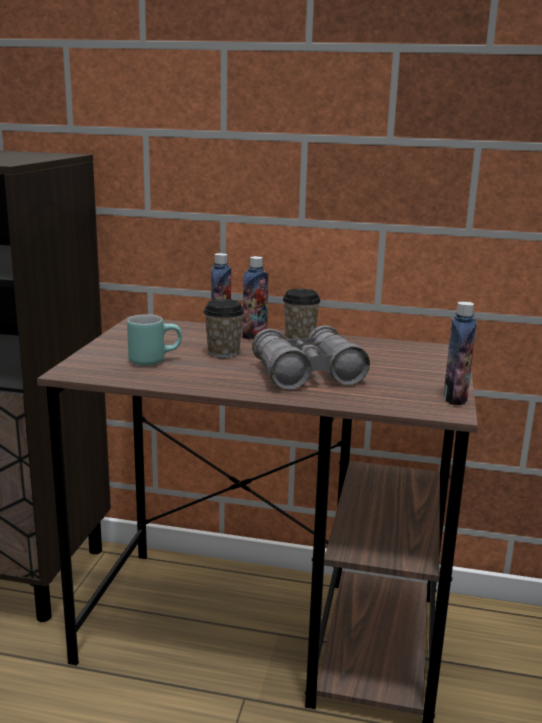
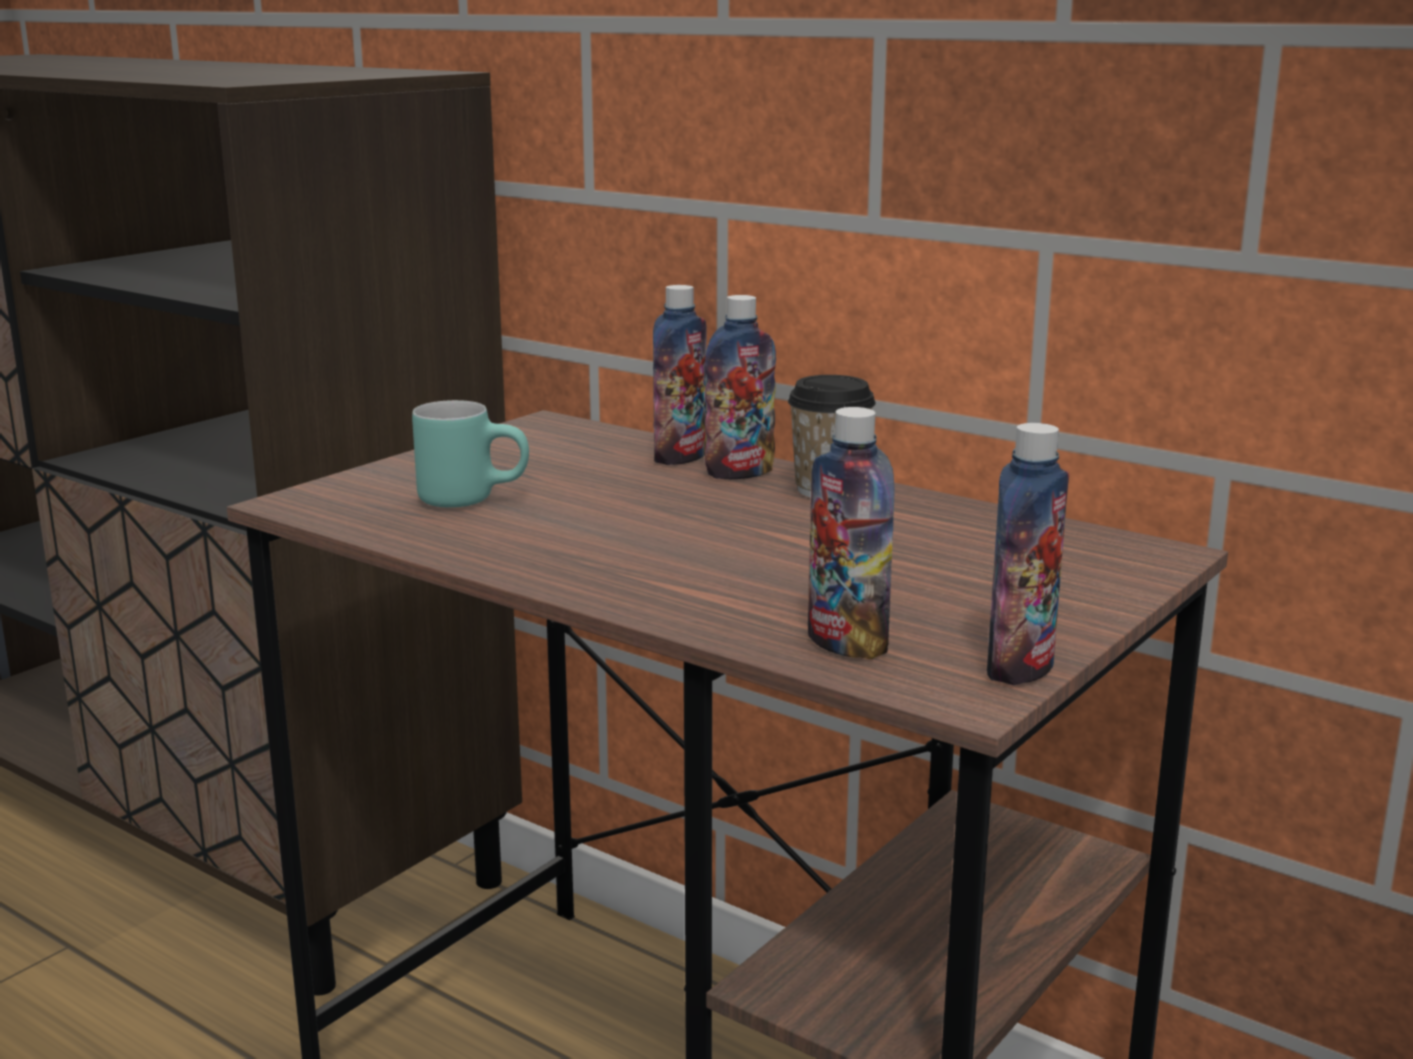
camera: 25 degrees right, 0 degrees up
cup [204,299,244,358] -> none
grey binoculars [252,325,370,390] -> none
none -> bottle [808,407,895,659]

